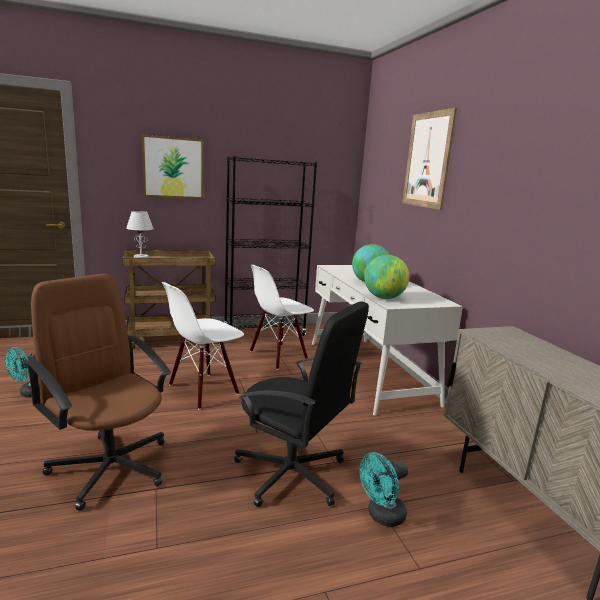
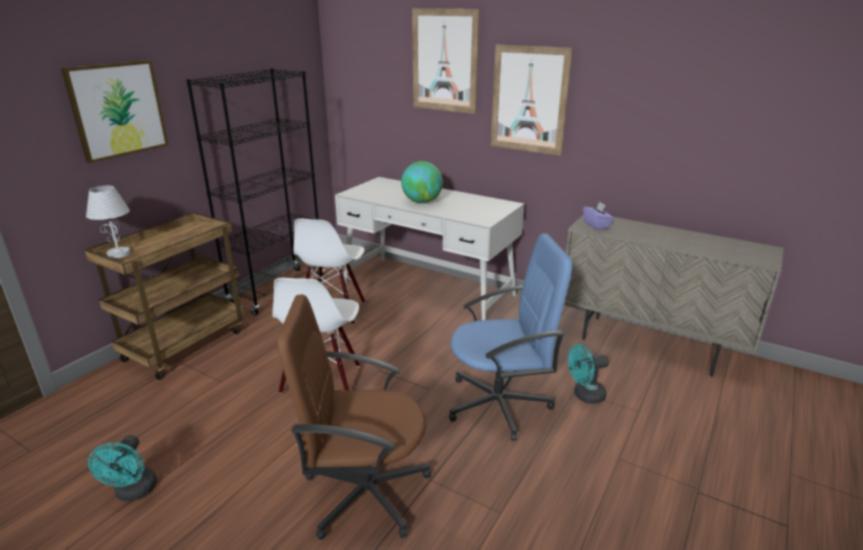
camera: 40 degrees left, 10 degrees up
black office chair [234,301,369,507] -> blue office chair [449,234,572,441]
turquoise fan [359,452,408,527] -> turquoise fan turned 60 degrees clockwise [568,344,609,404]
globe [364,255,409,299] -> none
none -> picture [491,45,573,156]
none -> purple tissue box [583,201,614,230]

